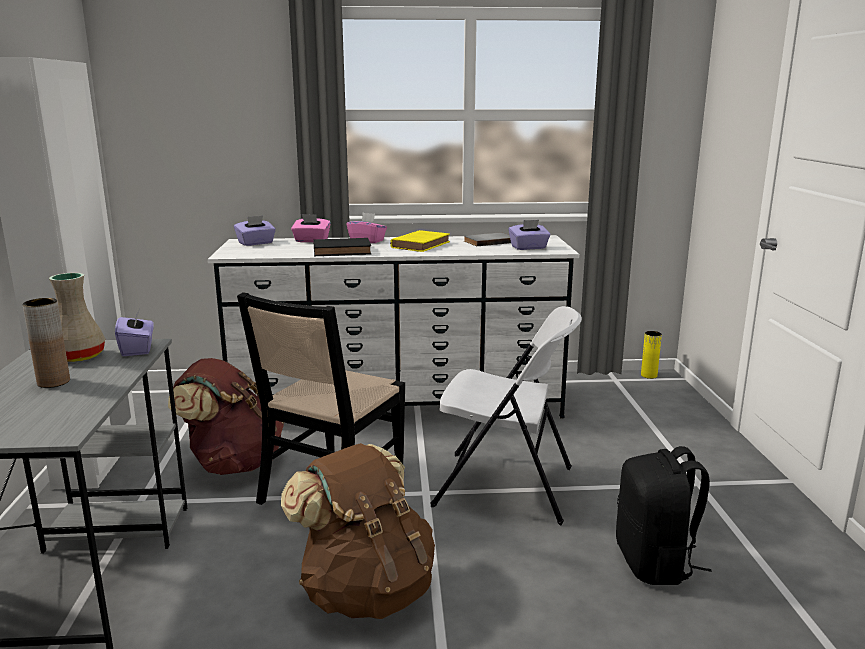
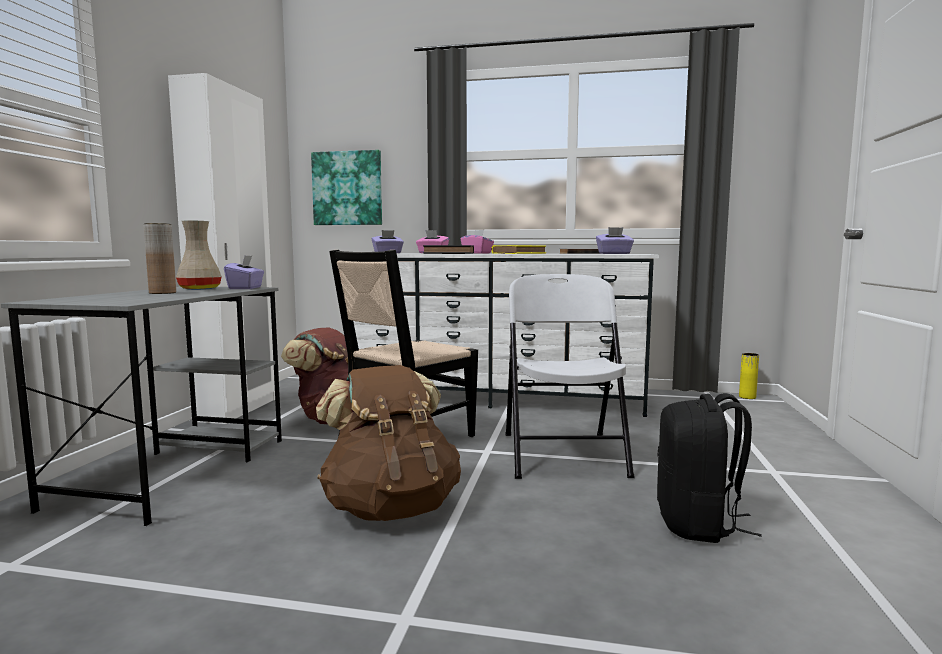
camera: 15 degrees right, 10 degrees down
white chair [431,306,582,525] -> white chair turned 120 degrees counterclockwise [505,274,635,479]
none -> picture [311,150,382,225]

